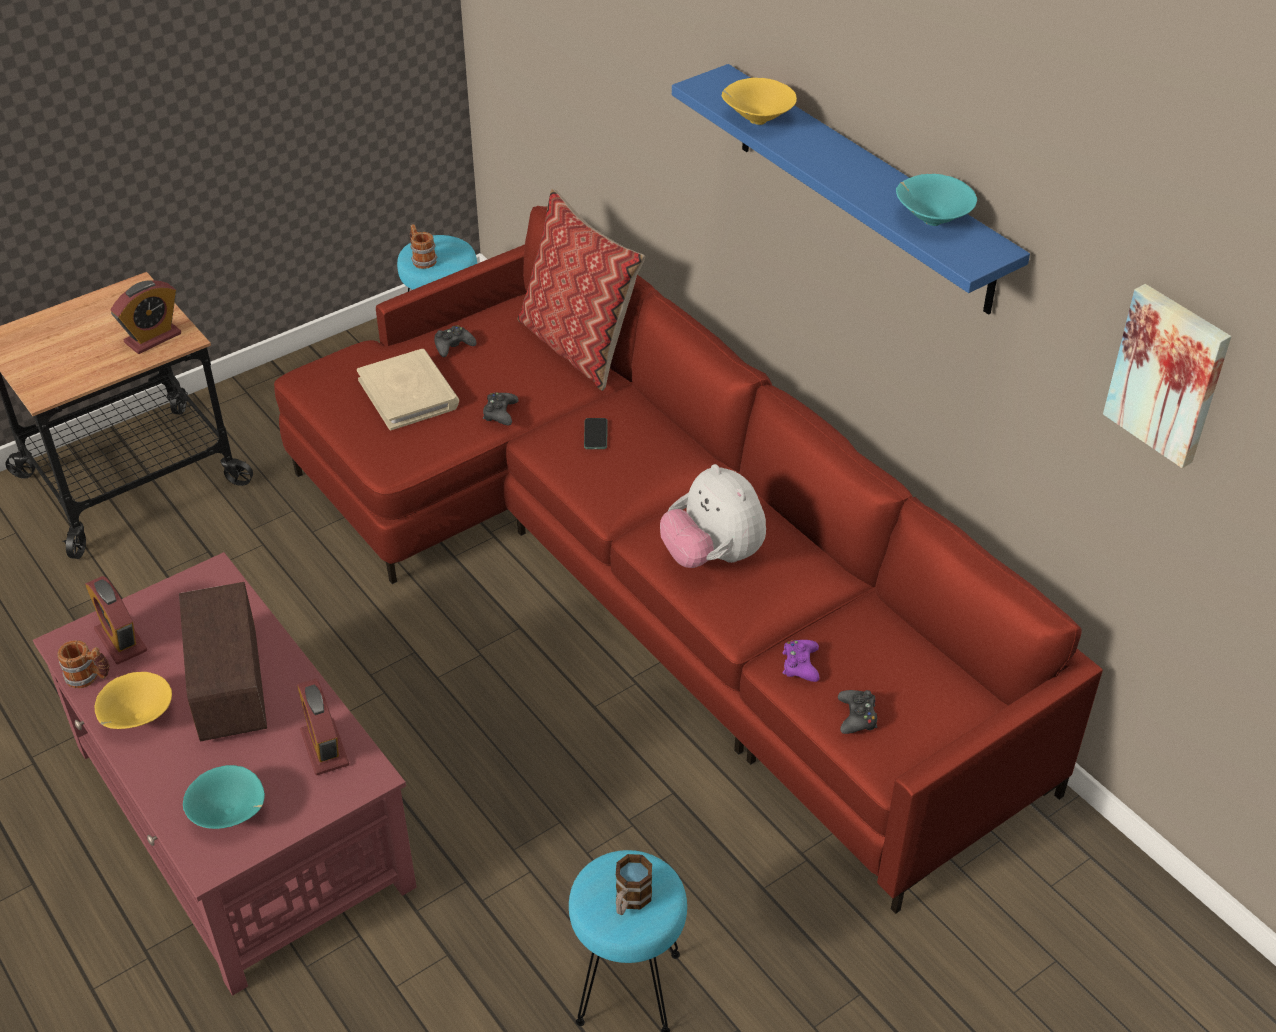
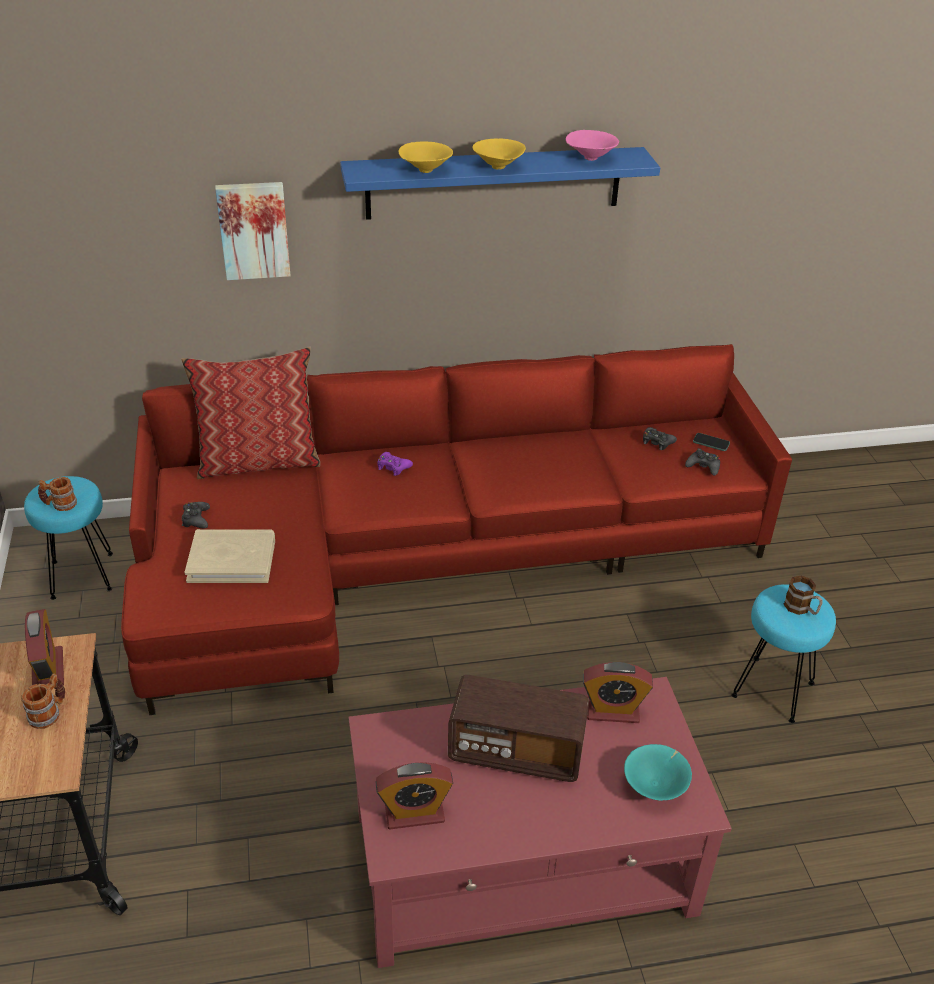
camera: 65 degrees left, 5 degrees down
mug [58,640,110,688] -> mug moved to [21,674,65,729]
yellow bowl [95,672,172,729] -> yellow bowl moved to [473,138,526,170]
black game controller [483,392,518,425] -> black game controller moved to [643,427,677,450]
phone [584,418,608,449] -> phone moved to [693,433,730,451]
plush toy [660,464,766,568] -> none
purple game controller [783,640,820,682] -> purple game controller moved to [377,452,413,476]
turquoise bowl [896,174,977,226] -> pink bowl [566,130,619,161]
picture [1103,284,1231,468] -> picture moved to [215,182,291,280]

